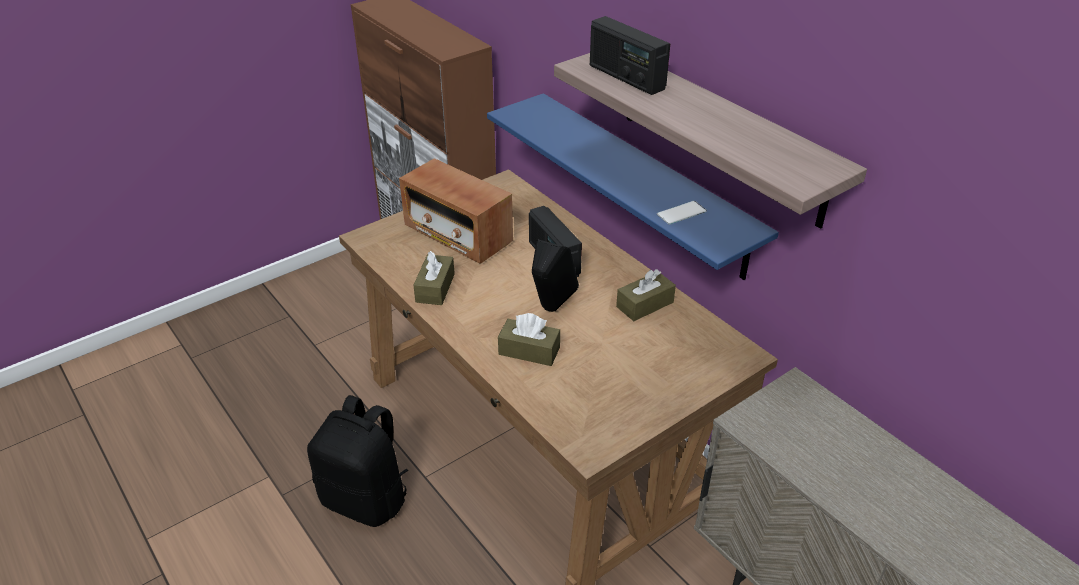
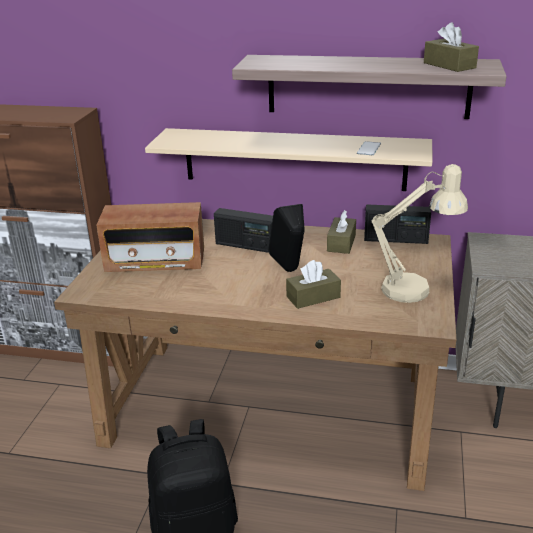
camera: 40 degrees left, 10 degrees down
brown tissue box [413,251,455,305] -> brown tissue box moved to [424,22,479,72]
blue shelf [487,93,779,280] -> beige shelf [145,128,432,191]
radio [590,16,670,95] -> radio moved to [364,205,431,244]
none -> beige table lamp [372,164,468,303]

